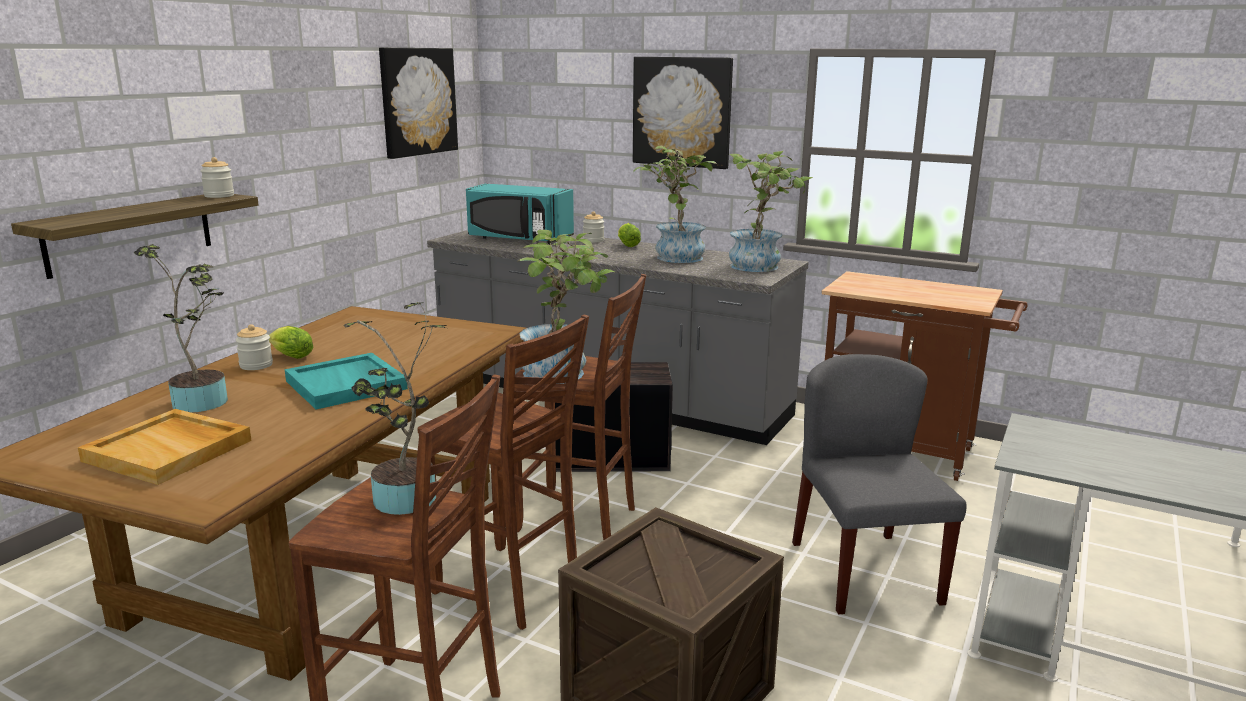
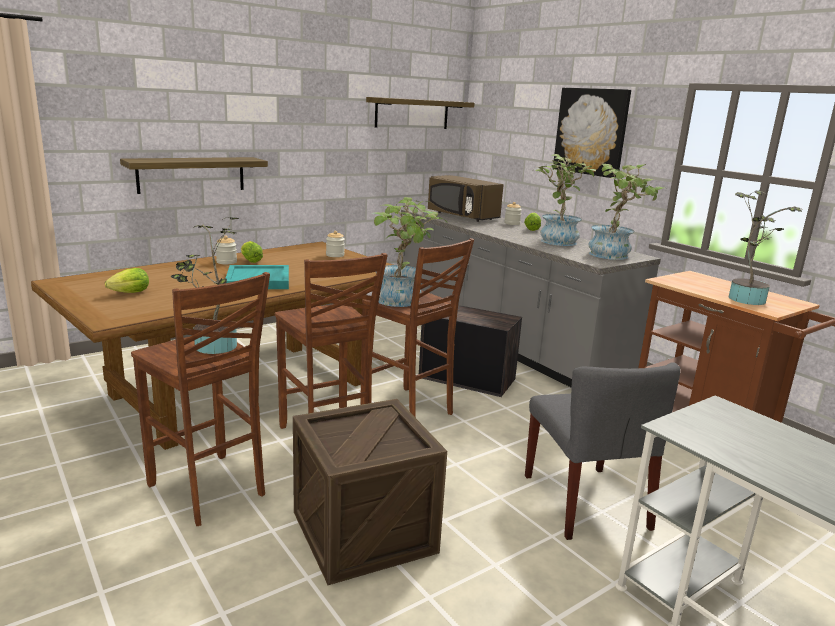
camera: 25 degrees right, 0 degrees up
beige tray [78,409,252,485] -> lettuce [105,268,149,293]
potted plant [134,244,228,412] -> potted plant moved to [729,190,802,305]
jar [200,157,234,198] -> jar moved to [326,231,345,257]
picture [379,48,458,159] -> shelf [366,97,475,129]
turquoise microwave [466,184,574,244] -> brown microwave [428,175,504,222]
grey chair [792,354,967,614] -> grey chair turned 150 degrees clockwise [525,362,681,540]

